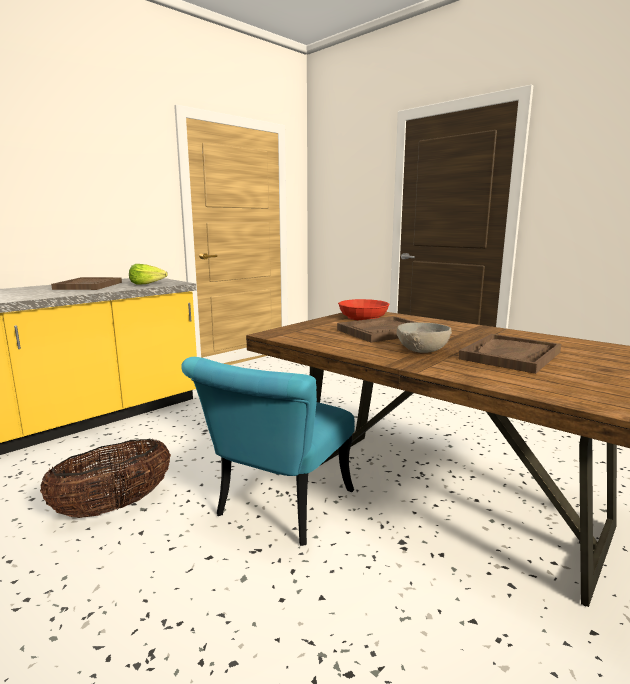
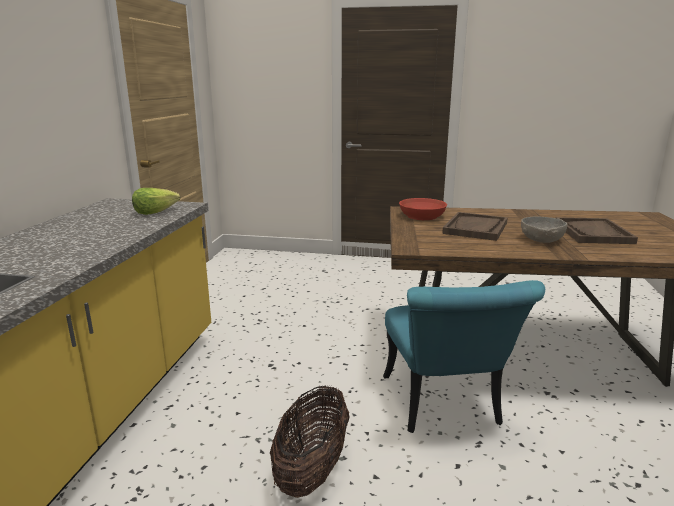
camera: 35 degrees left, 5 degrees up
brown tray [51,277,122,290] -> none

